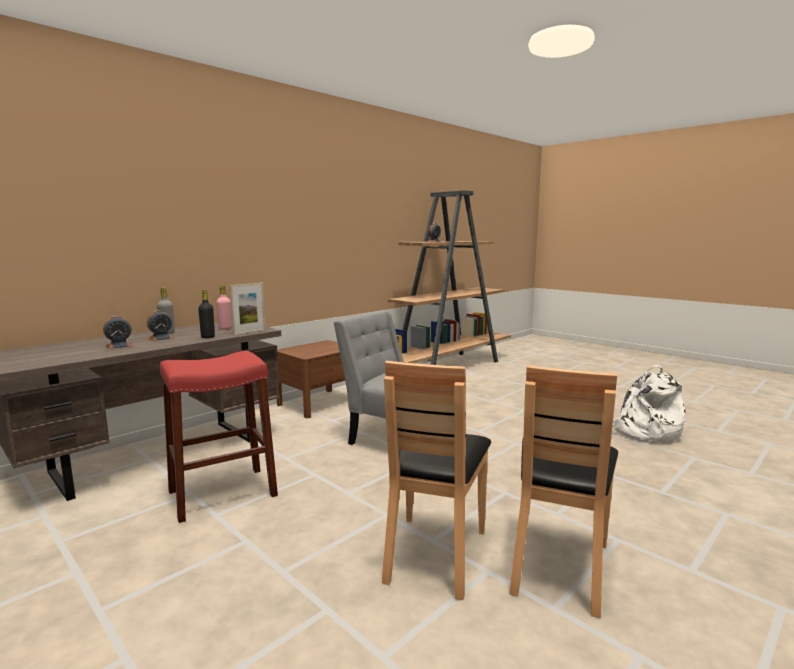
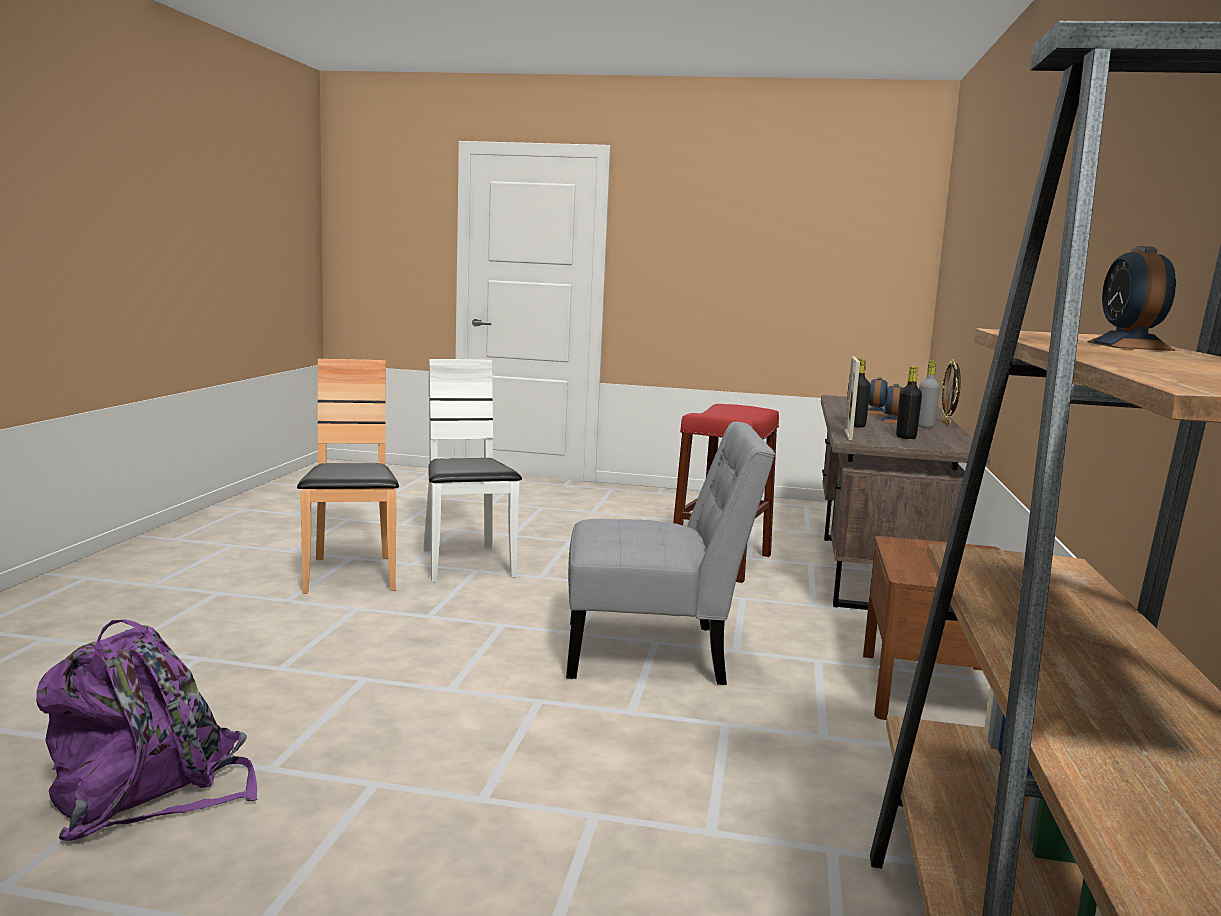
camera: 145 degrees right, 0 degrees up
pink bottle [216,285,232,330] -> black bottle [896,366,922,439]
brown chair [382,361,491,600] -> white chair [423,359,522,582]
white backpack [612,365,686,443] -> purple backpack [36,619,257,842]
none -> picture frame [941,359,961,426]

